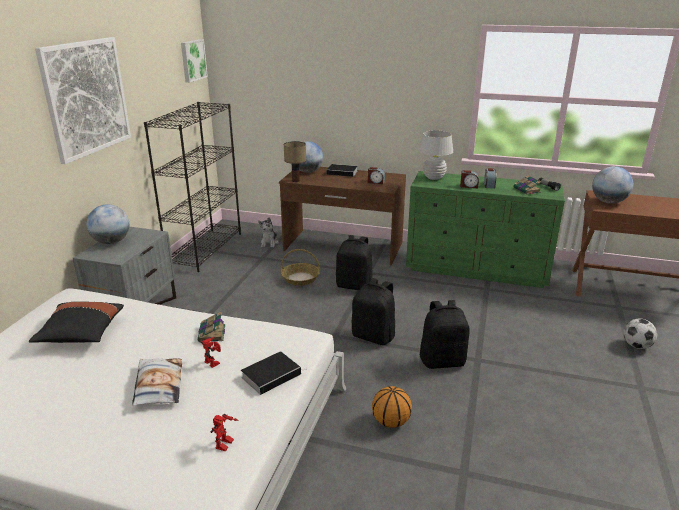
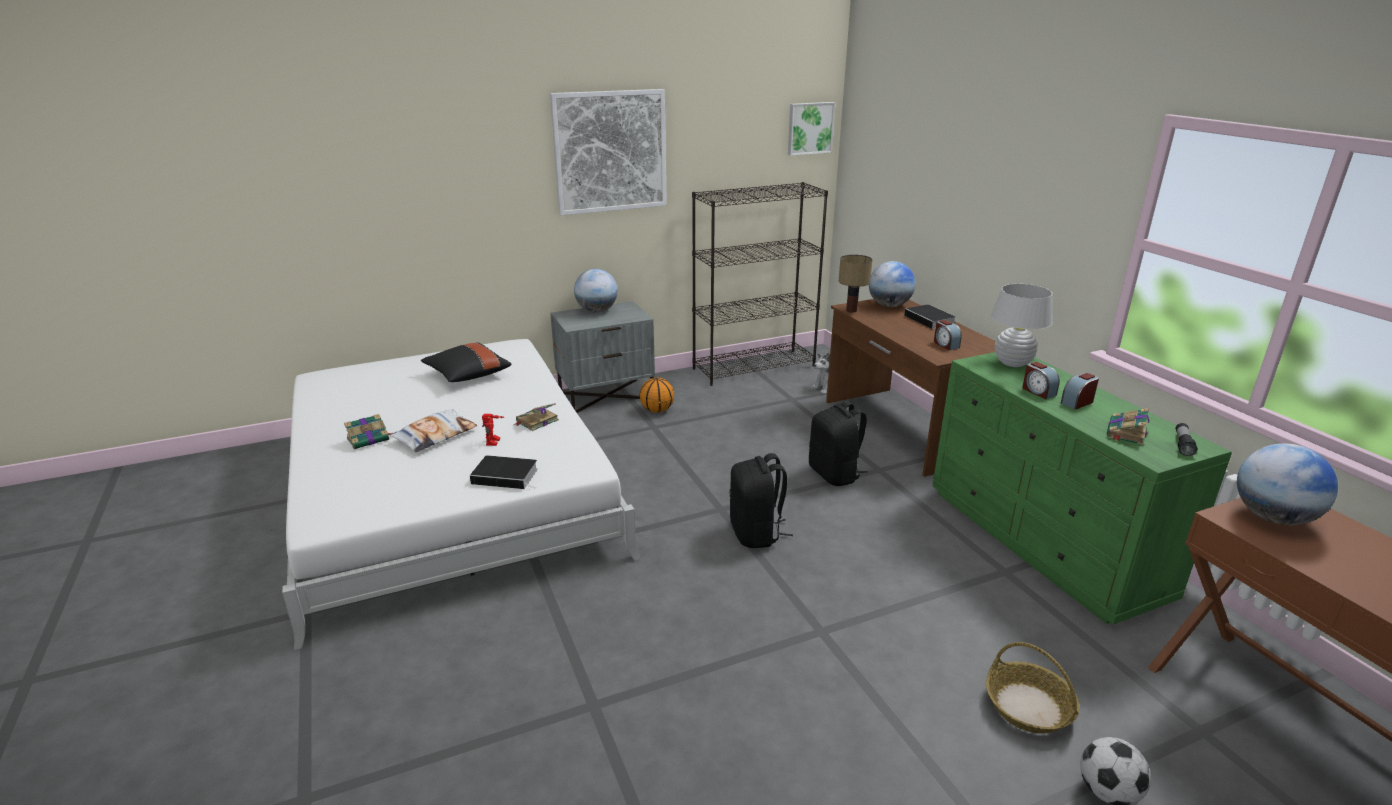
camera: 50 degrees right, 0 degrees up
toy robot [211,414,239,452] -> none
basket [281,249,320,286] -> basket moved to [986,642,1080,734]
basketball [372,386,412,428] -> basketball moved to [640,377,674,413]
black backpack [420,300,470,369] -> none
none -> book [344,414,393,449]

